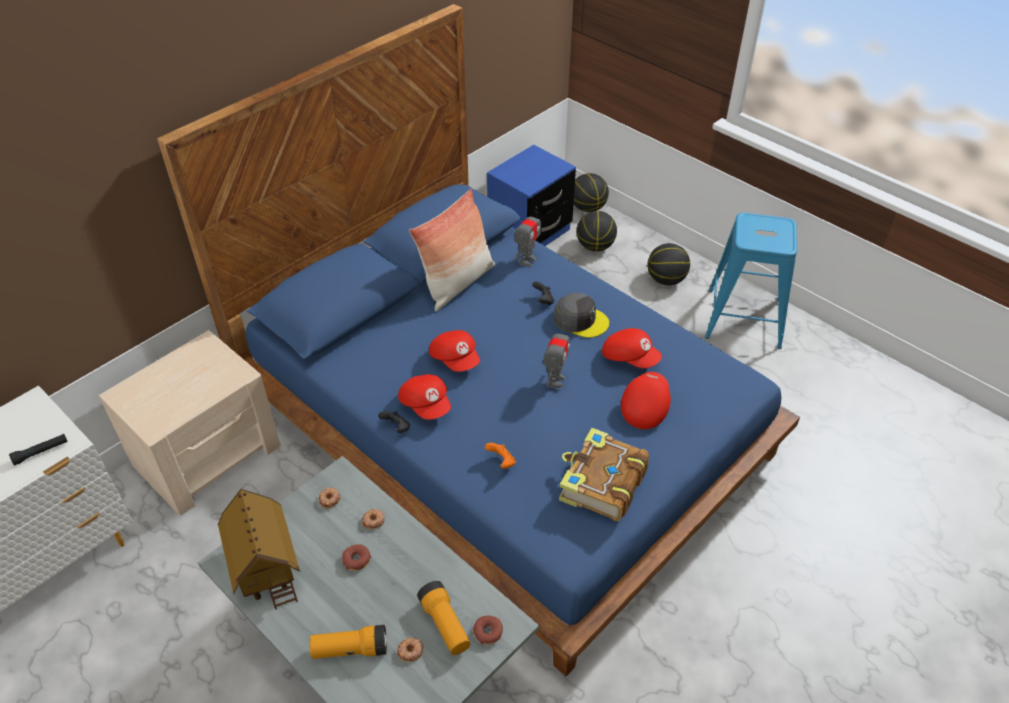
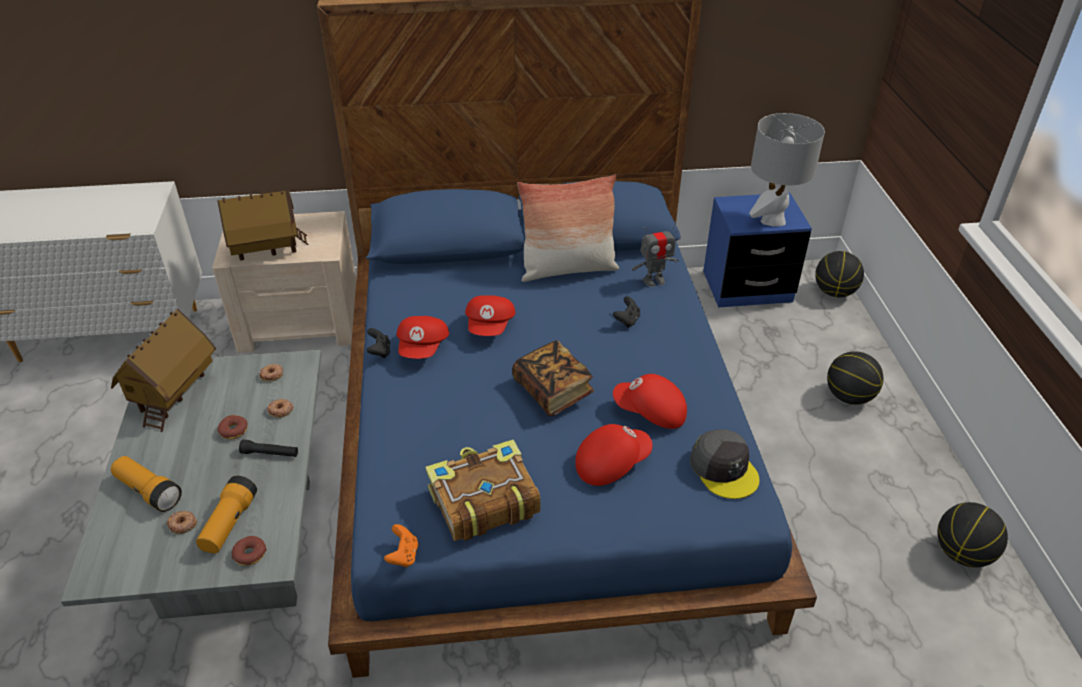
camera: 40 degrees right, 5 degrees down
black flashlight [9,434,68,466] -> black flashlight moved to [239,440,298,457]
orange game controller [485,443,516,469] -> orange game controller moved to [384,524,418,567]
toy robot [543,323,570,388] -> book [512,340,594,416]
grey cap [554,293,609,338] -> grey cap moved to [690,429,759,499]
basketball [577,211,617,251] -> basketball moved to [937,502,1008,567]
red cap [602,328,662,369] -> red cap turned 120 degrees clockwise [613,374,687,429]
blue stool [705,213,797,349] -> none
none -> toy house [217,190,309,261]
none -> grey table lamp [749,113,825,227]

